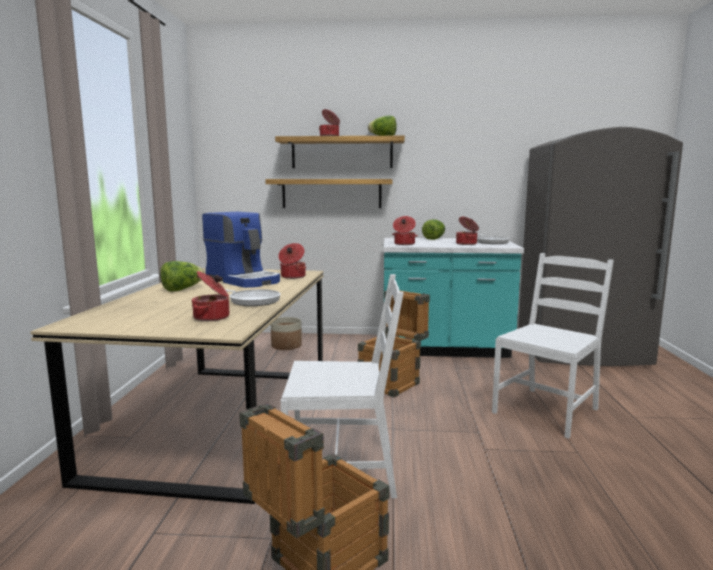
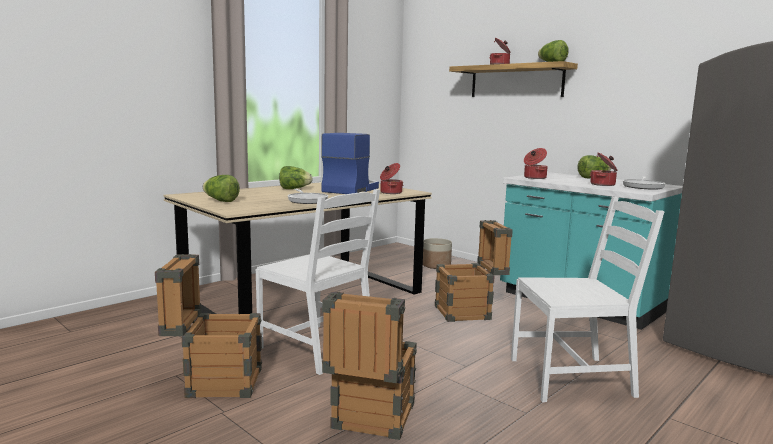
camera: 40 degrees right, 0 degrees up
cooking pot [192,271,229,321] -> none
coffee machine [202,212,280,288] -> coffee machine turned 150 degrees counterclockwise [321,133,379,194]
shelf [265,179,392,208] -> none
none -> lettuce [203,175,240,202]
none -> crate [322,292,417,440]

